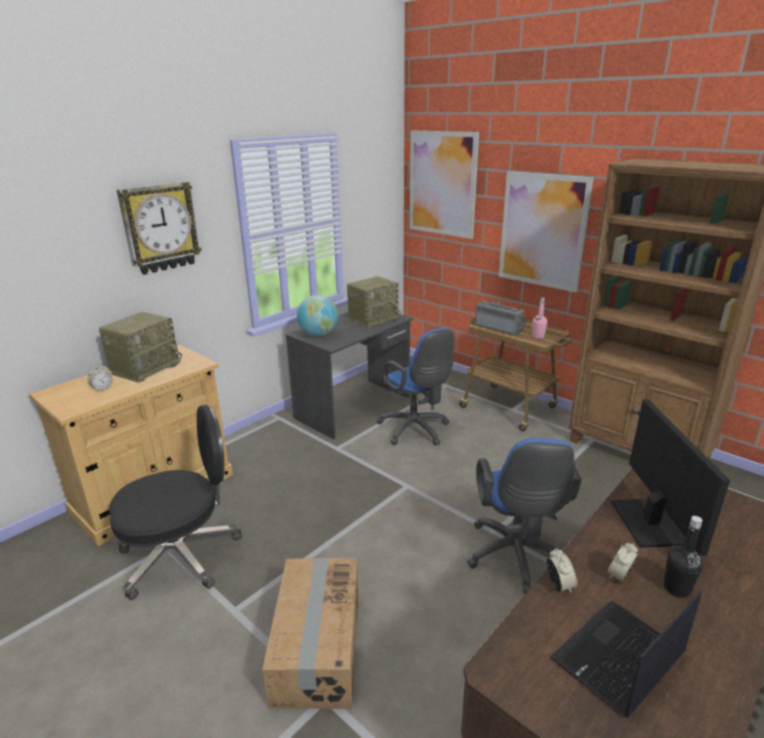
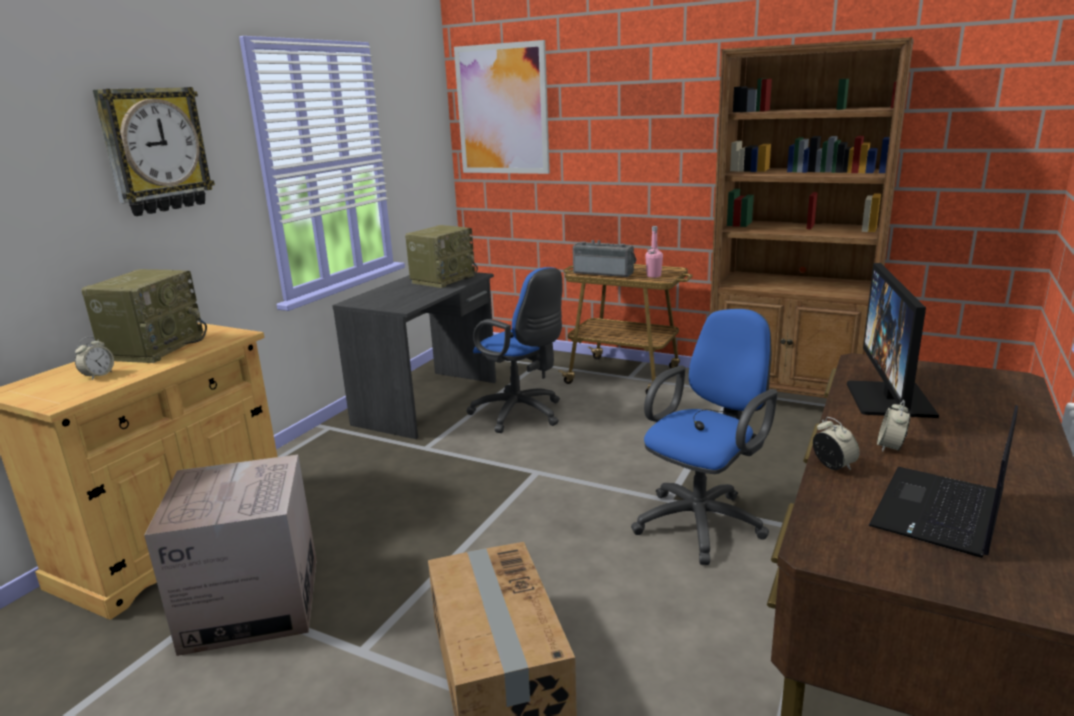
camera: 15 degrees left, 5 degrees down
black office chair [109,405,242,600] -> cardboard box [144,455,317,656]
globe [297,295,338,337] -> none
blue office chair [467,438,581,594] -> blue office chair turned 120 degrees counterclockwise [631,309,777,565]
picture [499,171,594,292] -> none
monitor [611,399,730,556] -> monitor turned 150 degrees counterclockwise [847,263,939,418]
black bottle [663,516,703,598] -> none

